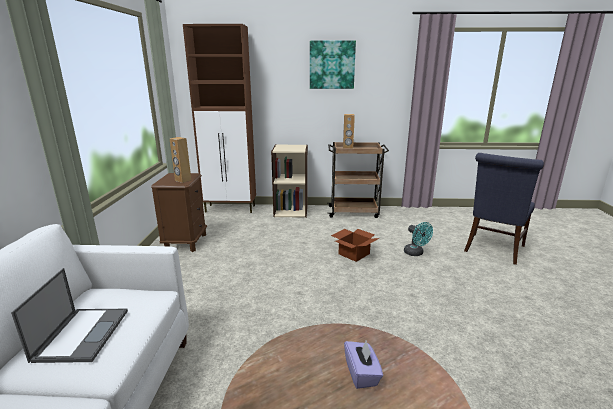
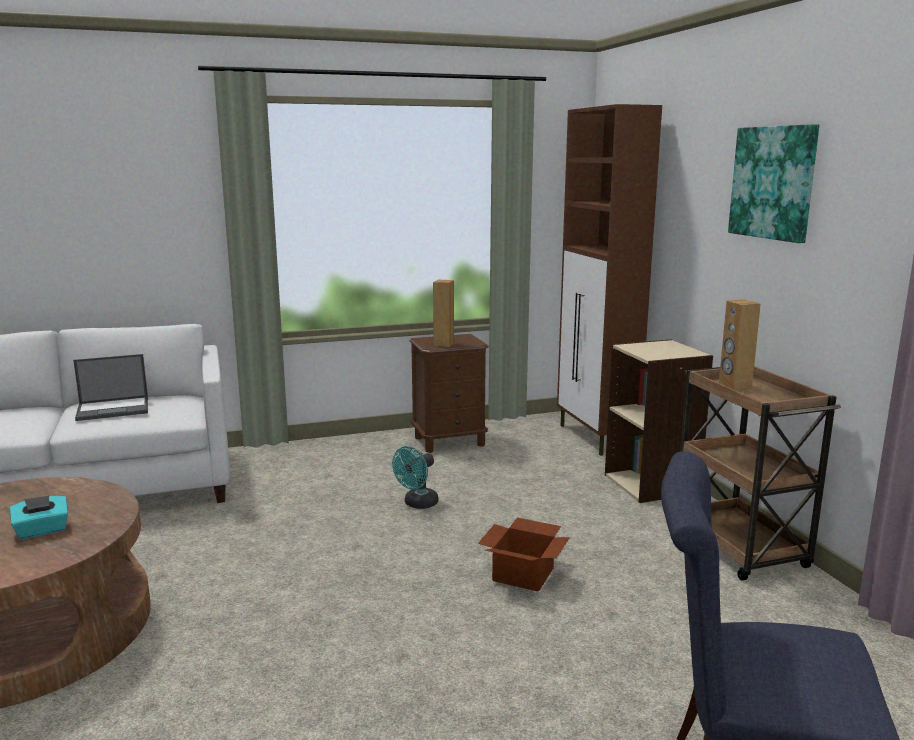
camera: 70 degrees right, 5 degrees down
purple tissue box [344,341,383,389] -> turquoise tissue box [10,495,68,539]
turquoise fan [404,222,433,256] -> turquoise fan moved to [392,446,438,509]

